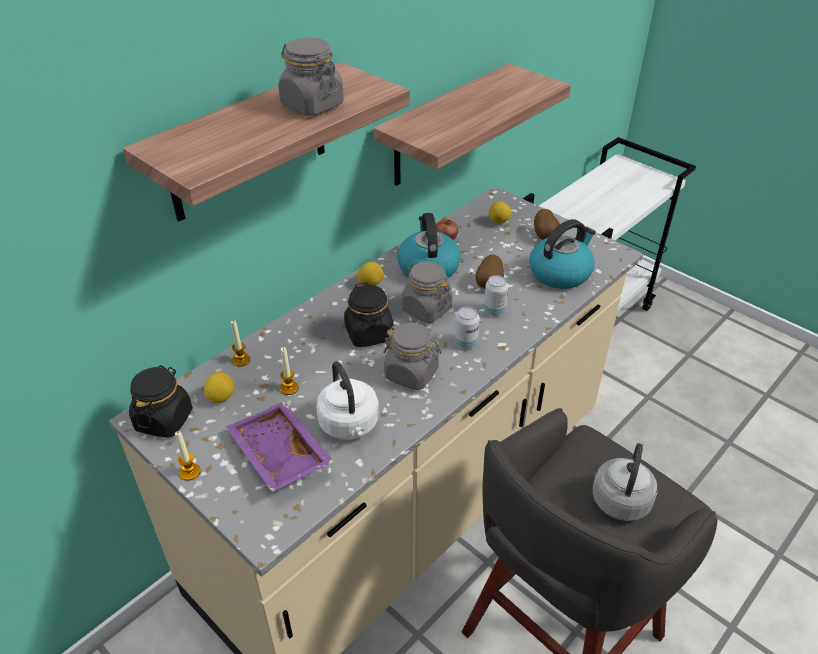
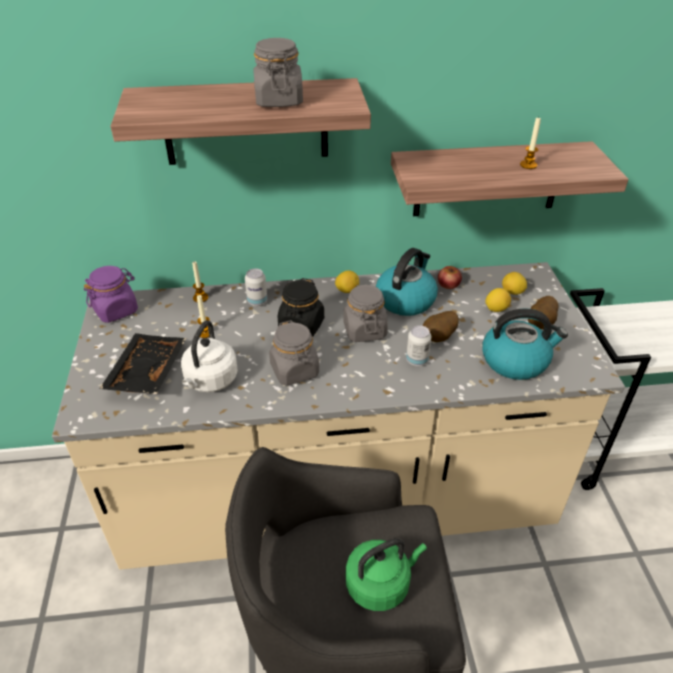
camera: 40 degrees right, 0 degrees up
black jar [129,365,193,438] -> purple jar [84,266,138,323]
candle [175,431,201,481] -> candle moved to [520,117,541,169]
lemon [204,372,234,403] -> lemon moved to [485,288,511,312]
purple tray [226,402,334,492] -> black tray [99,333,186,394]
can [454,306,480,349] -> can moved to [245,268,267,306]
grey kettle [592,442,657,521] -> green kettle [346,538,427,611]

